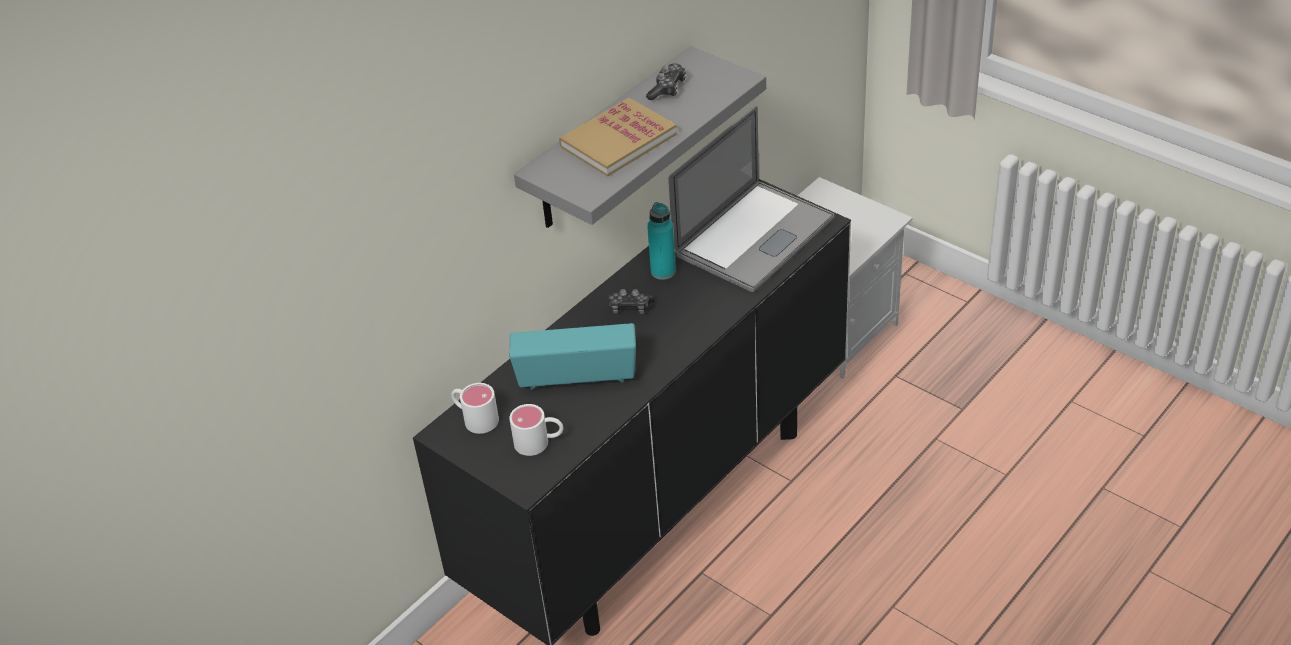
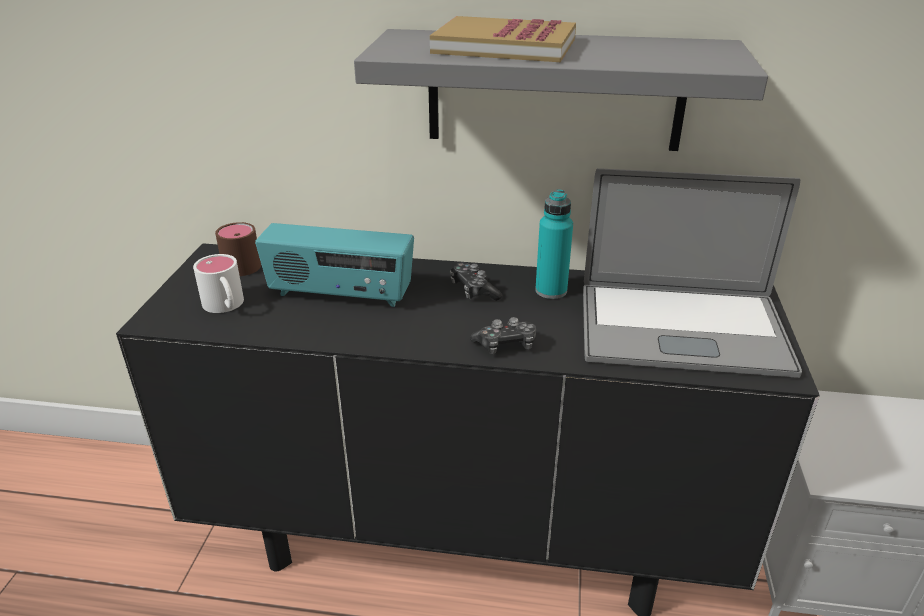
camera: 55 degrees right, 10 degrees down
white mug [451,383,499,434] -> brown mug [215,222,261,276]
radio [509,323,636,390] -> radio turned 135 degrees clockwise [255,223,414,307]
game controller [646,63,686,100] -> game controller moved to [470,317,536,354]

